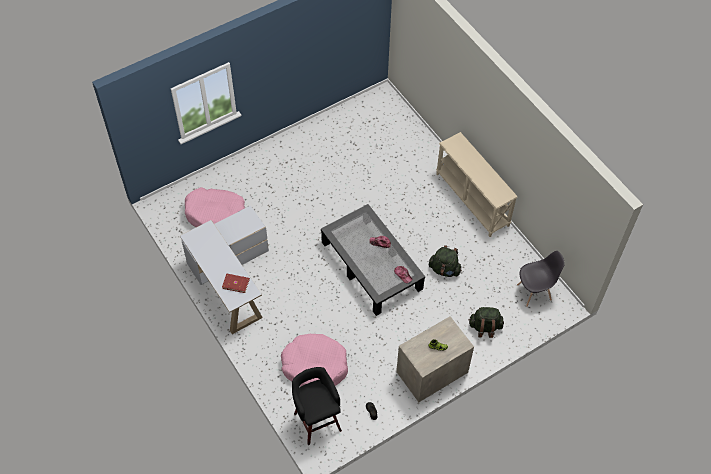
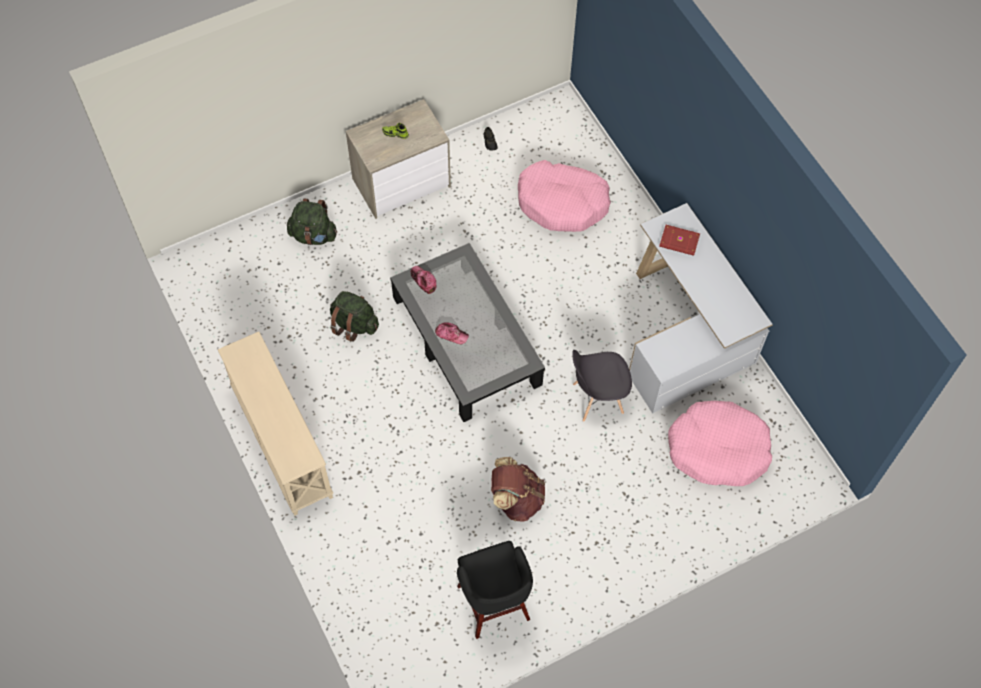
camera: 175 degrees left, 5 degrees up
black stool [292,367,342,445] -> black stool moved to [457,541,533,639]
grey chair [517,251,565,307] -> grey chair moved to [572,350,632,422]
none -> brown backpack [491,457,545,522]

